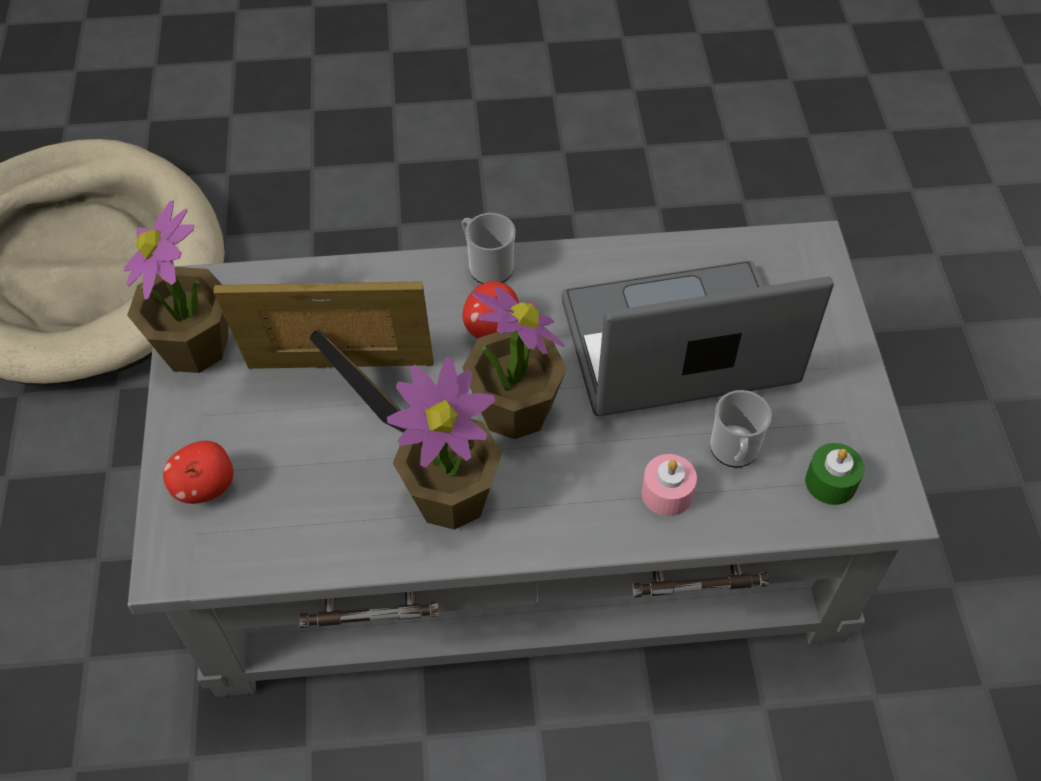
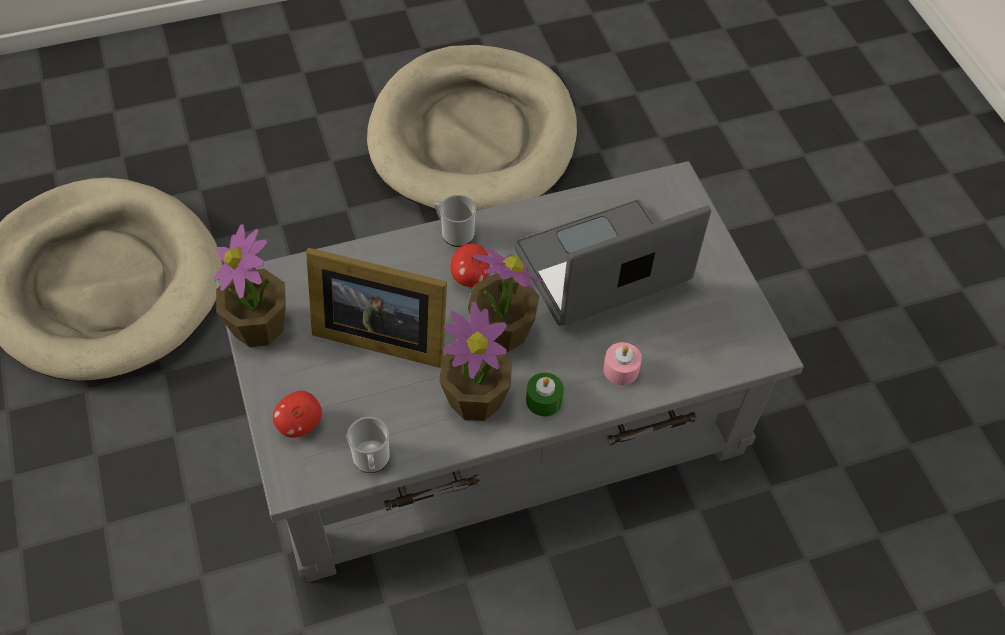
camera: 15 degrees left, 0 degrees up
picture frame [213,281,434,433] -> picture frame turned 150 degrees counterclockwise [306,248,447,368]
mug [710,390,772,467] -> mug moved to [347,417,390,473]
green candle [805,443,865,505] -> green candle moved to [526,373,564,416]
none -> beige dog bed [367,45,577,211]

